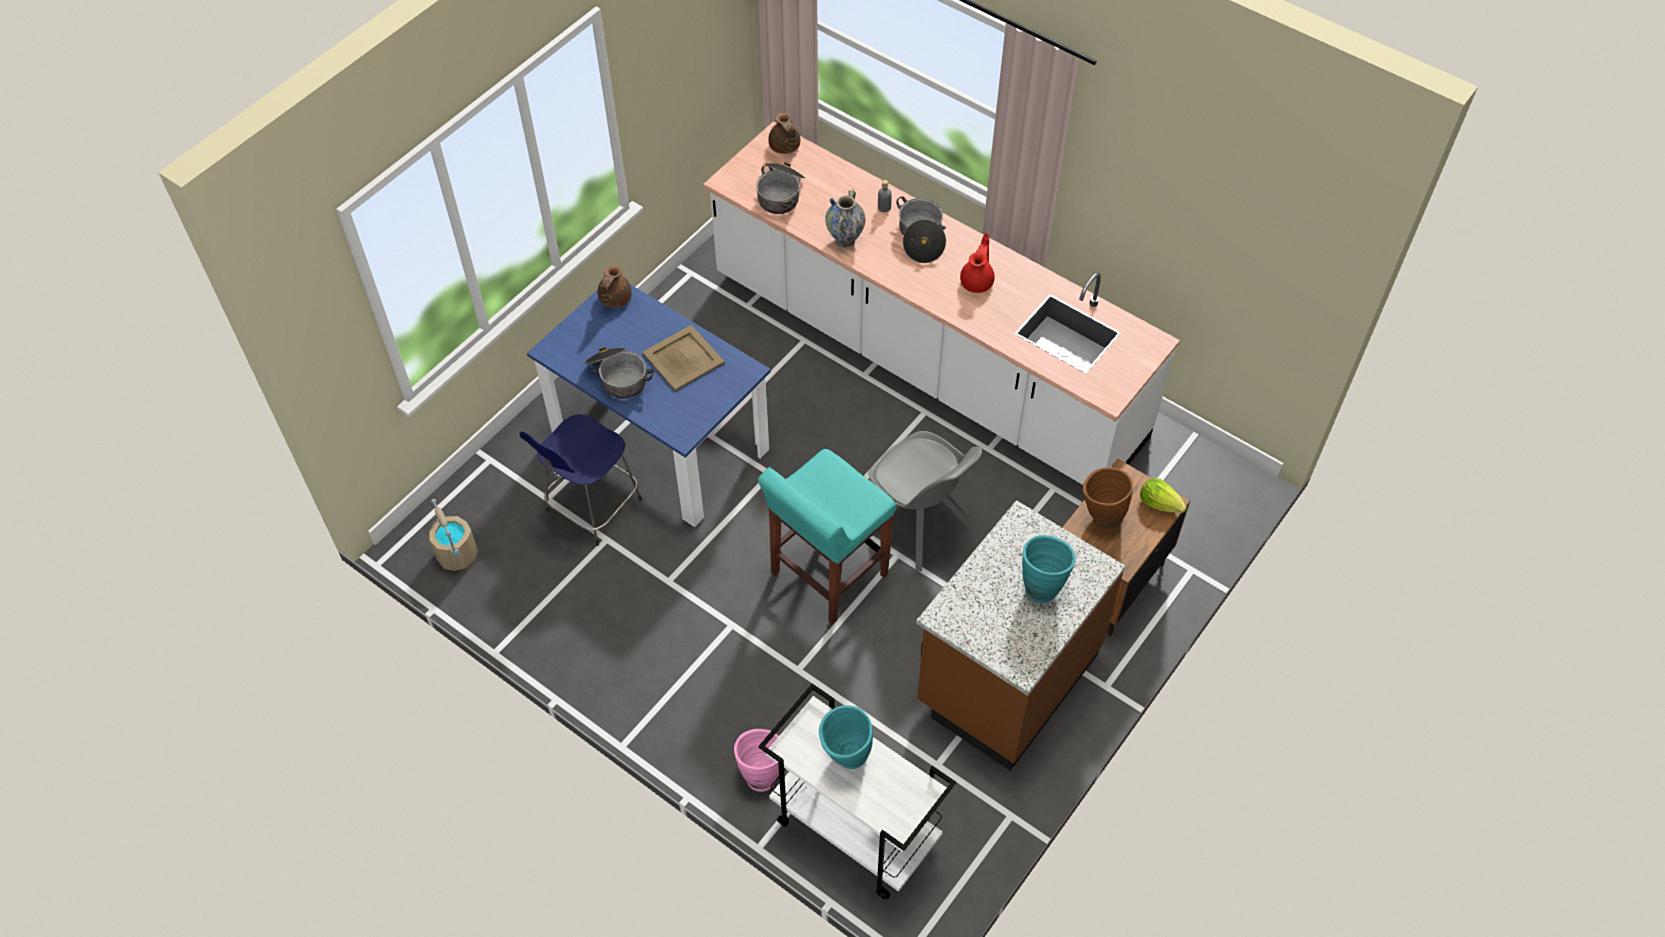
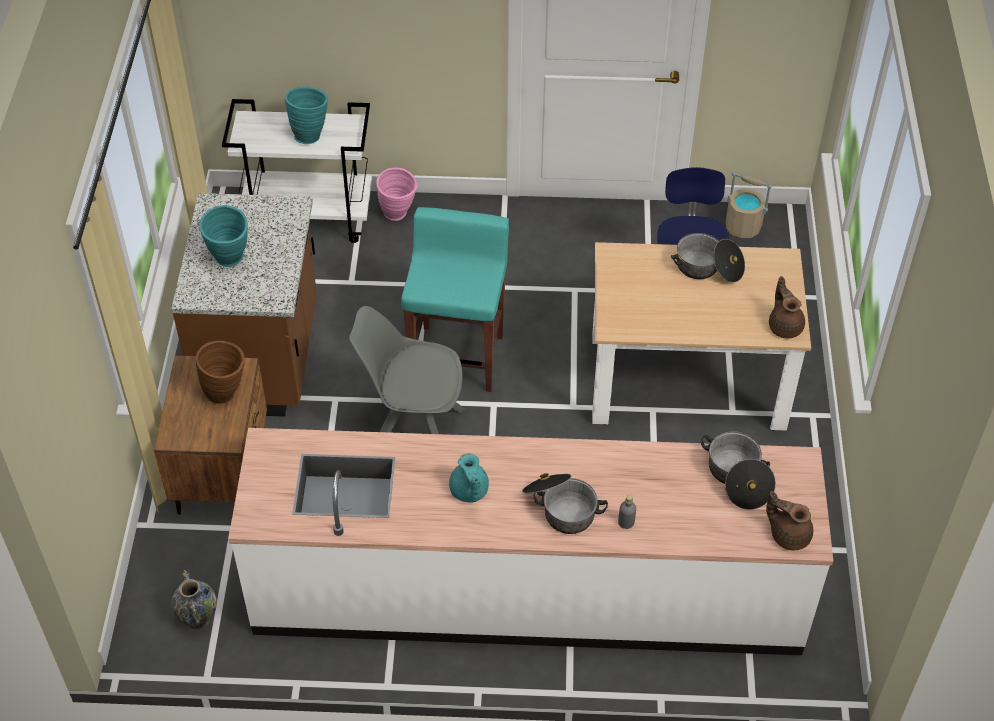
camera: 145 degrees right, 5 degrees down
blue dining table [527,284,771,527] -> beige dining table [592,242,811,431]
beige tray [642,325,725,391] -> none
vase [825,189,865,248] -> vase moved to [171,570,217,629]
red teapot [960,233,995,293] -> turquoise teapot [449,453,489,502]
lettuce [1140,478,1187,513] -> none

